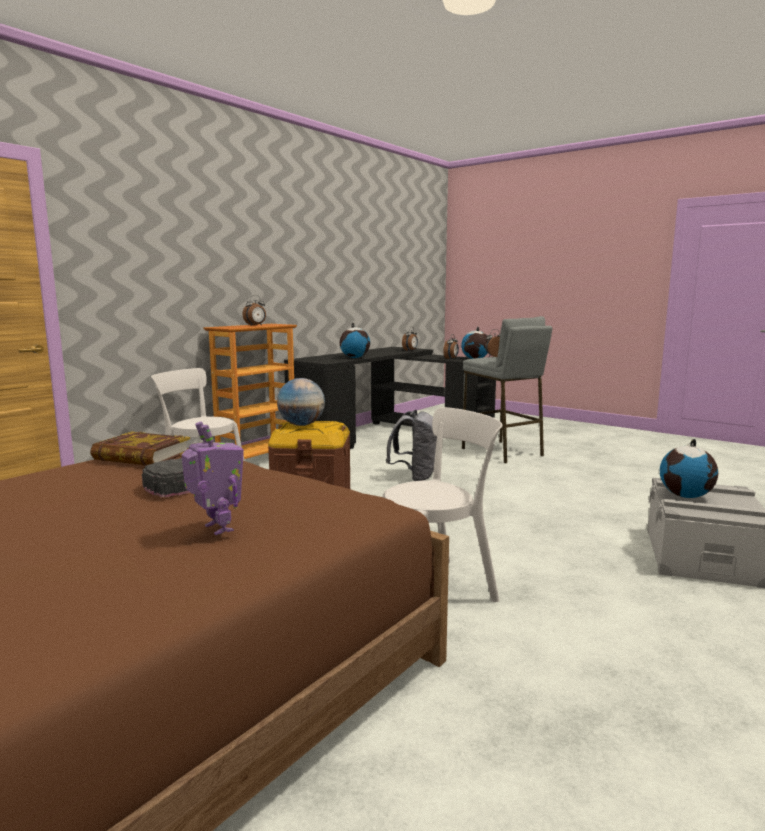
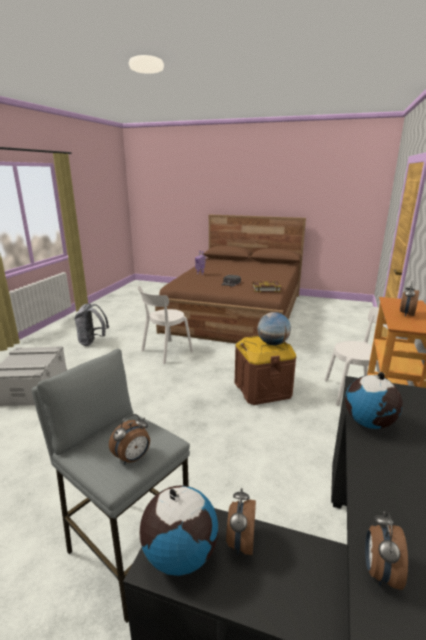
camera: 160 degrees right, 10 degrees up
grey backpack [386,410,437,481] -> grey backpack moved to [74,303,109,346]
globe [660,439,718,498] -> none

